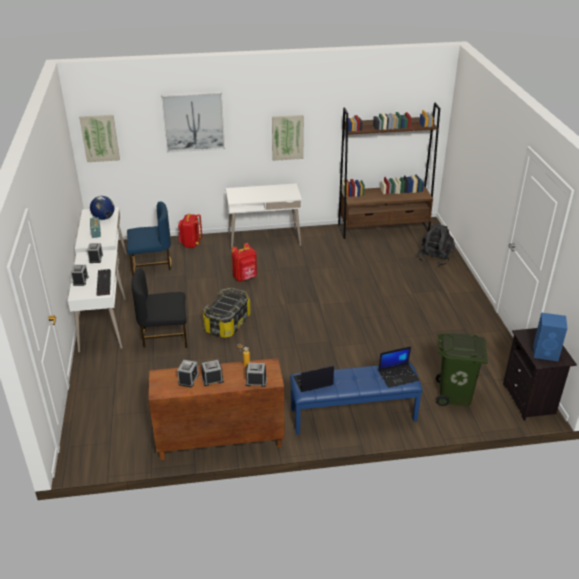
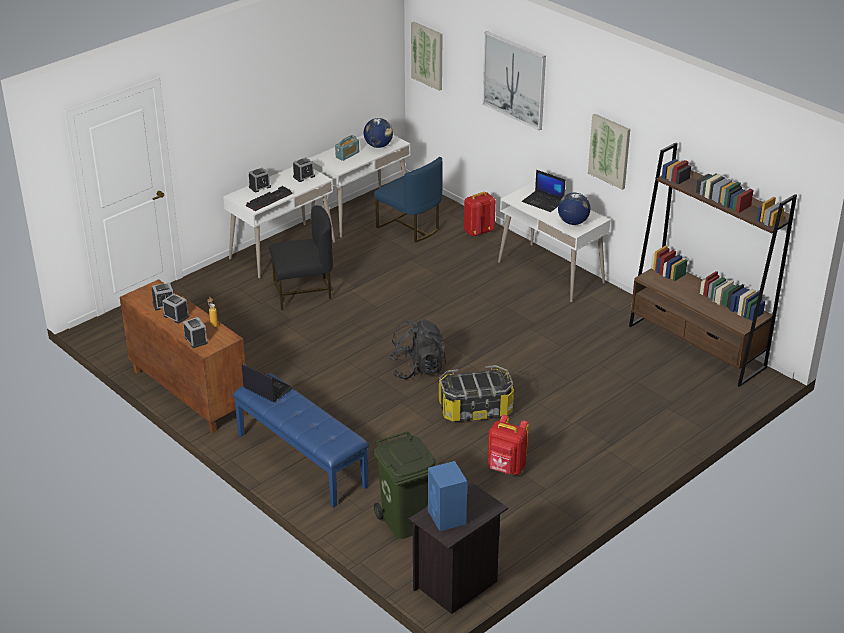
camera: 55 degrees right, 0 degrees up
black chair [132,269,187,348] -> black chair turned 120 degrees clockwise [269,205,333,310]
storage box [203,288,251,338] -> storage box moved to [439,365,514,422]
red backpack [232,243,257,282] -> red backpack moved to [488,415,529,475]
laptop [379,346,420,388] -> laptop moved to [522,170,566,212]
black backpack [417,223,455,266] -> black backpack moved to [389,319,446,379]
none -> globe [558,193,590,225]

